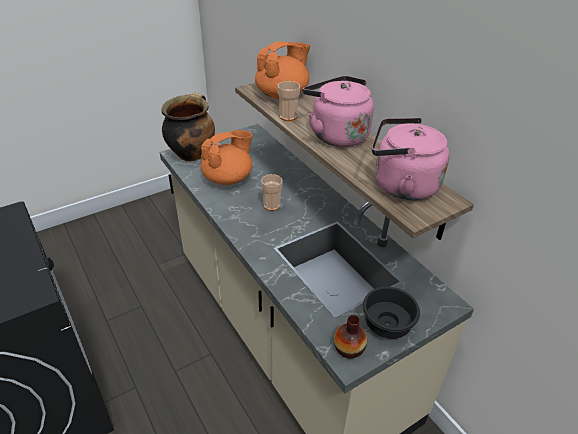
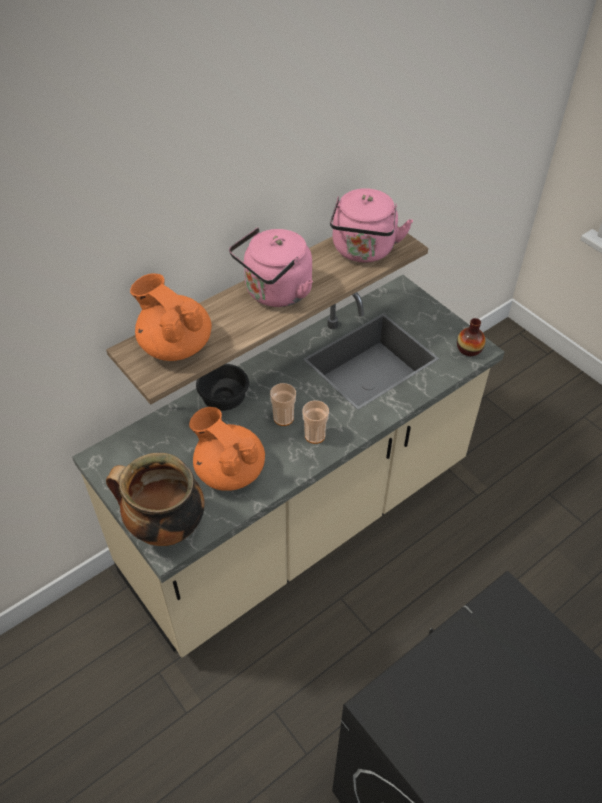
camera: 95 degrees left, 10 degrees up
cup [278,81,300,121] -> cup moved to [303,401,329,444]
black bowl [363,287,420,339] -> black bowl moved to [196,364,249,411]

